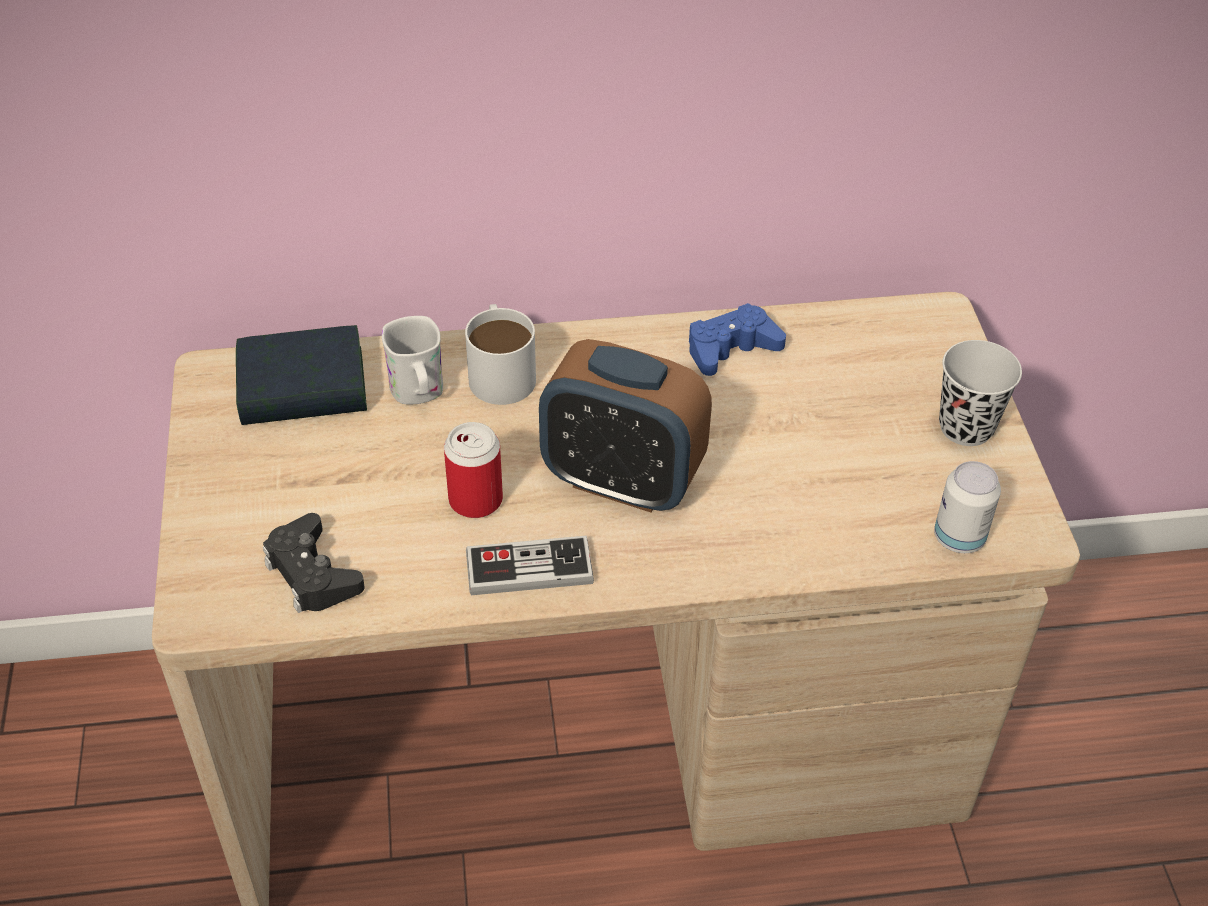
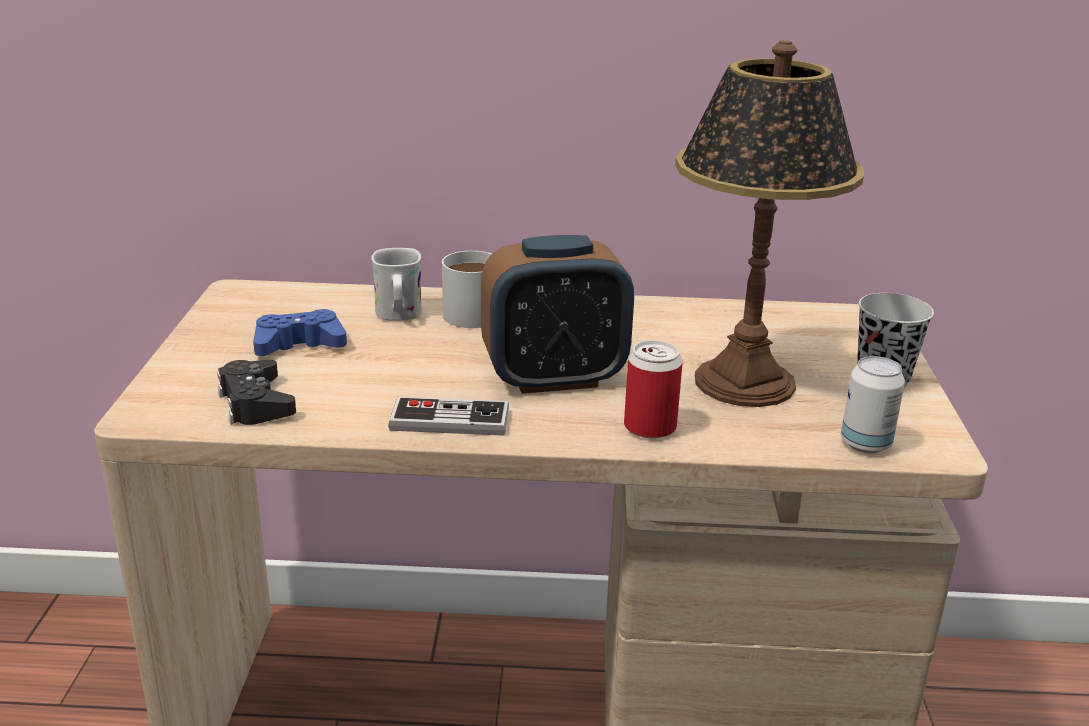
camera: 10 degrees right, 20 degrees down
book [236,325,367,425] -> none
can [444,422,503,518] -> can moved to [624,340,683,439]
alarm clock [539,339,712,513] -> alarm clock turned 45 degrees counterclockwise [481,235,634,394]
blue game controller [689,303,786,376] -> blue game controller moved to [253,309,347,356]
none -> table lamp [675,40,864,407]

